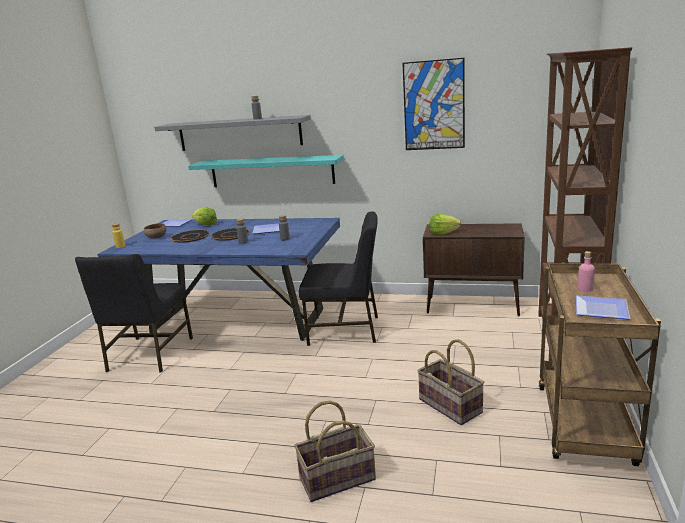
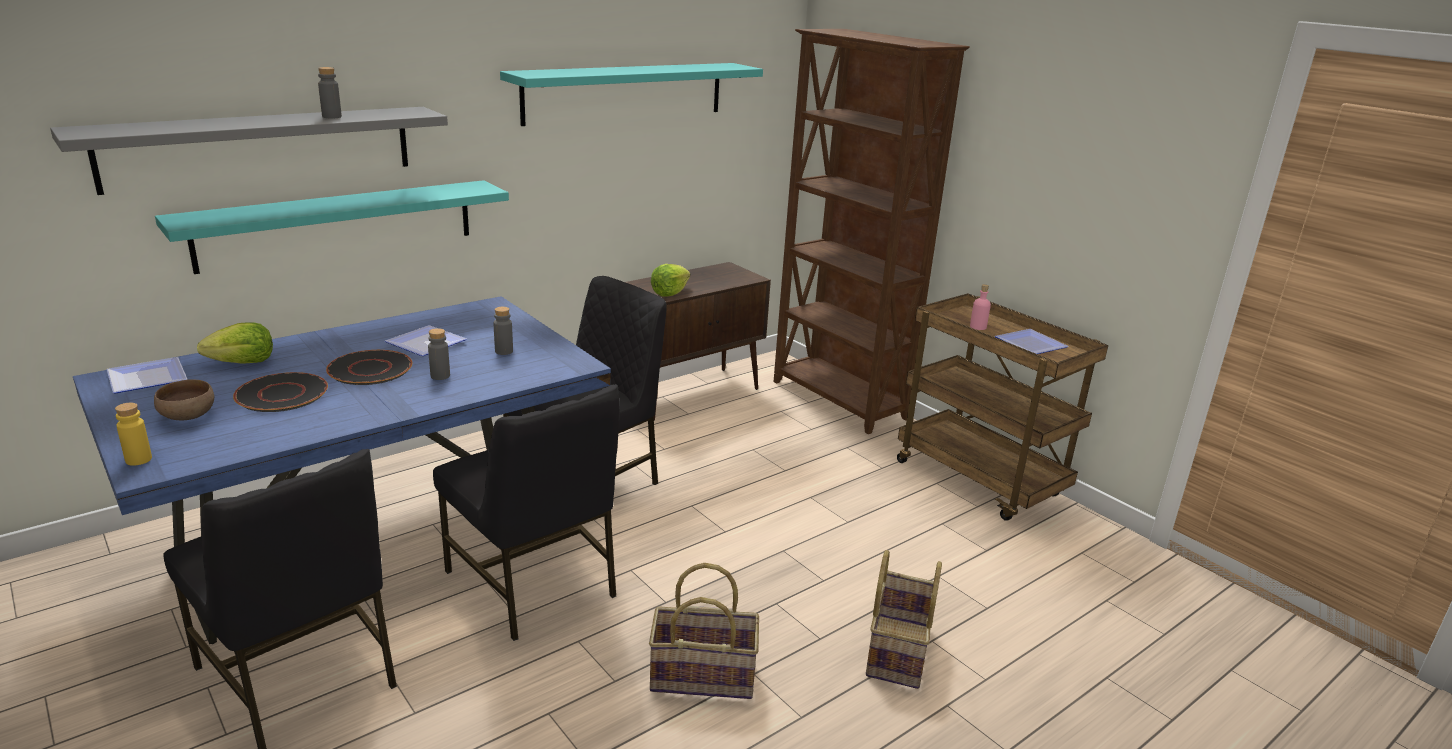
camera: 55 degrees left, 5 degrees up
picture [402,58,465,150] -> turquoise shelf [500,63,763,126]
basket [417,339,484,425] -> basket moved to [649,563,759,699]
none -> black chair [433,384,620,641]

